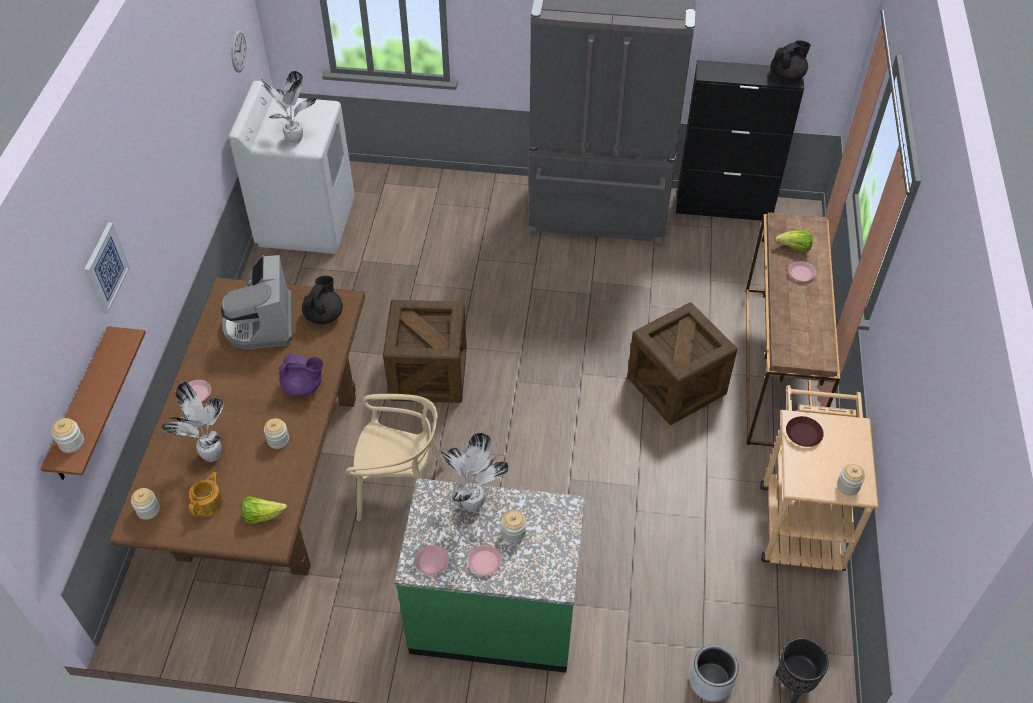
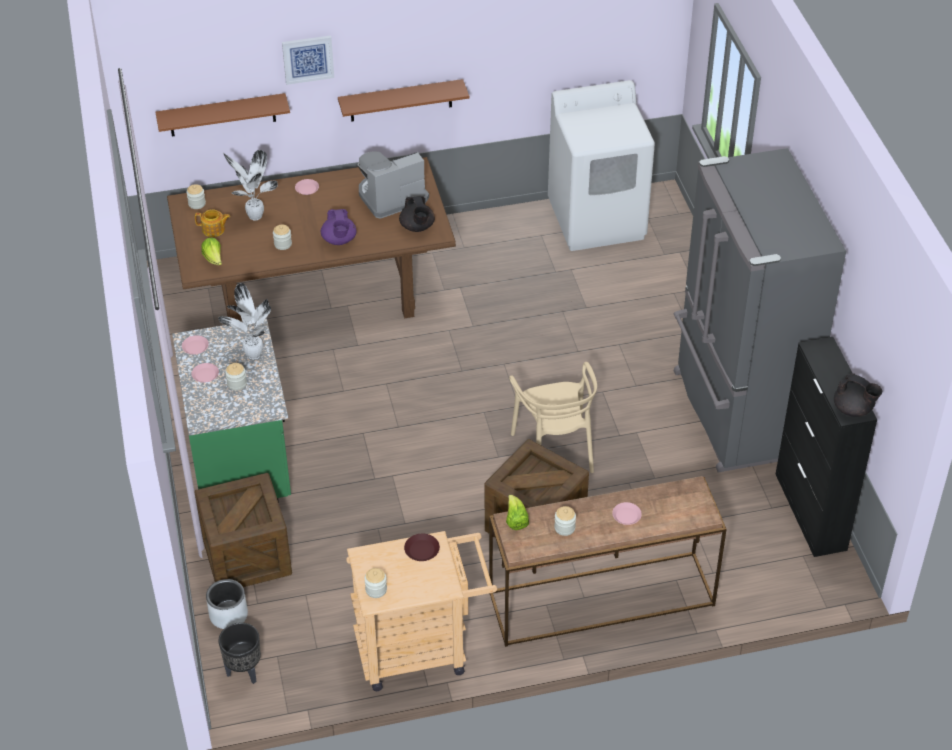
camera: 70 degrees right, 5 degrees down
jar [51,418,84,453] -> jar moved to [554,506,576,536]
wall clock [231,29,247,73] -> none
potted plant [261,71,316,144] -> none
black teapot [302,276,343,324] -> black teapot turned 75 degrees clockwise [399,196,435,232]
beige chair [346,394,446,521] -> beige chair moved to [509,362,597,473]
crate [383,300,467,403] -> crate moved to [194,473,292,587]
lettuce [775,230,813,252] -> lettuce moved to [506,495,529,530]
none -> brown shelf [338,79,469,122]

